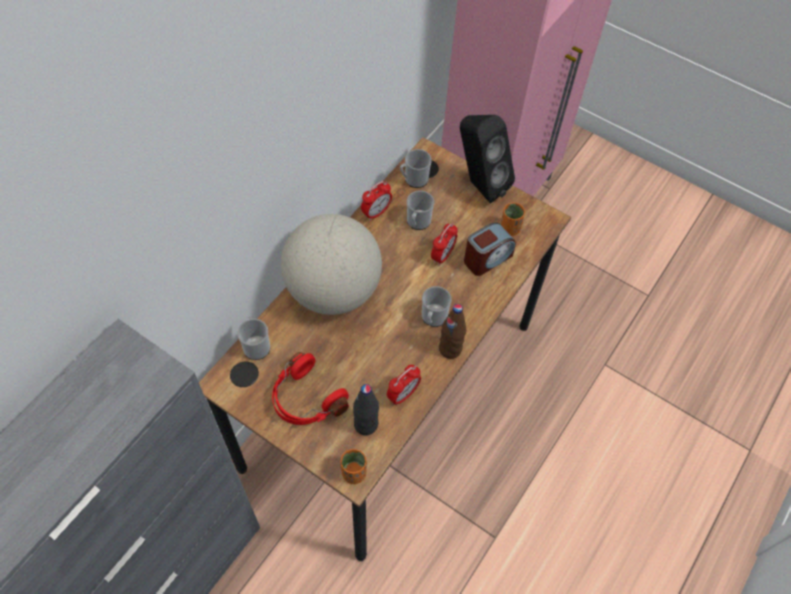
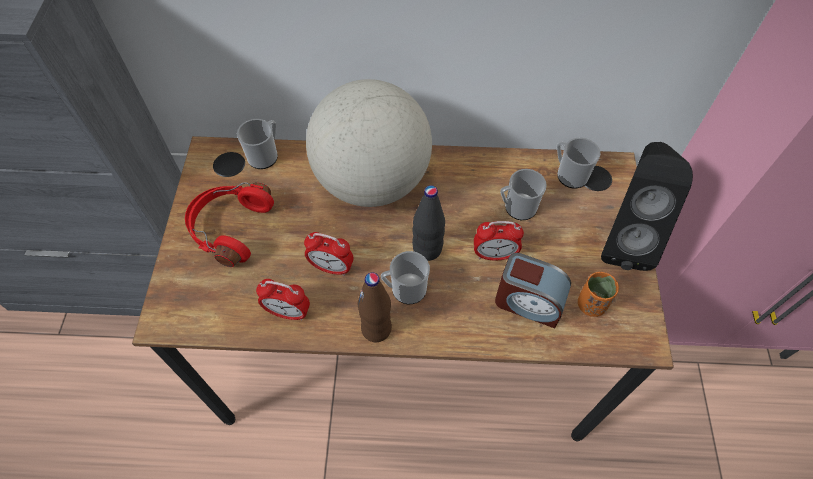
camera: 60 degrees right, 0 degrees up
orange cup [341,449,367,484] -> none
black bottle [353,384,379,435] -> black bottle moved to [412,185,445,261]
alarm clock [361,181,392,221] -> alarm clock moved to [304,232,354,276]

